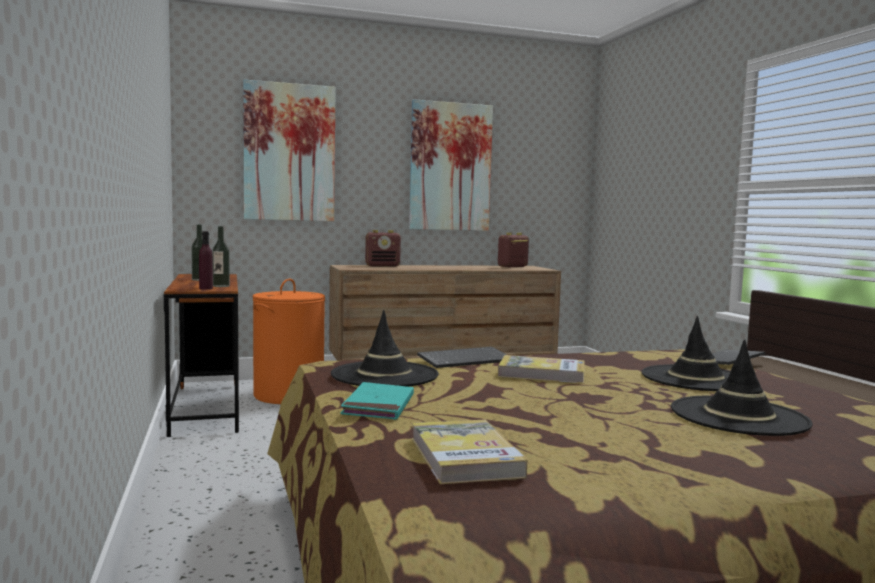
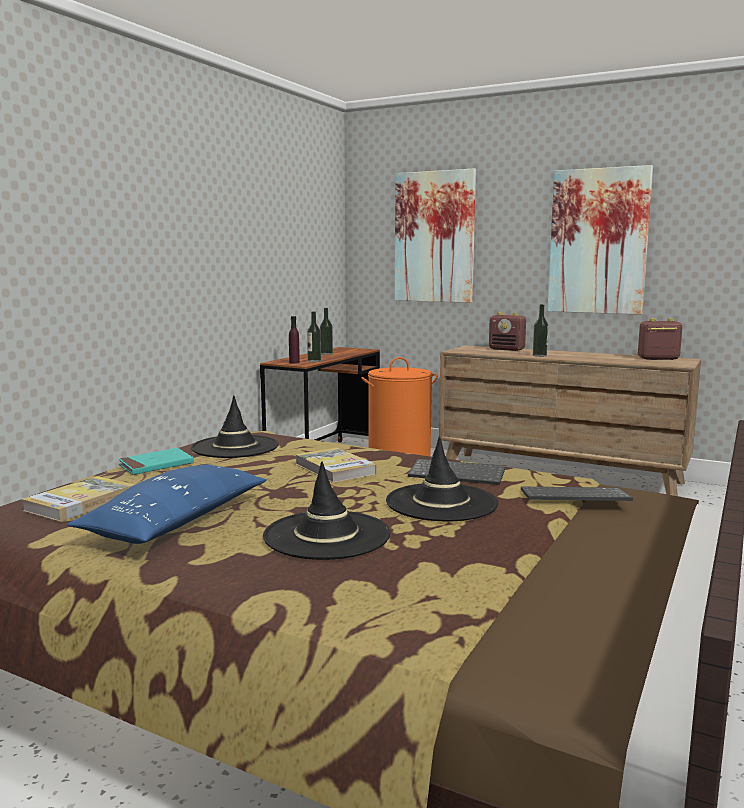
camera: 45 degrees right, 5 degrees up
keyboard [417,347,507,368] -> keyboard moved to [408,459,505,485]
none -> blue pillow [67,464,267,544]
none -> bottle [533,304,548,357]

